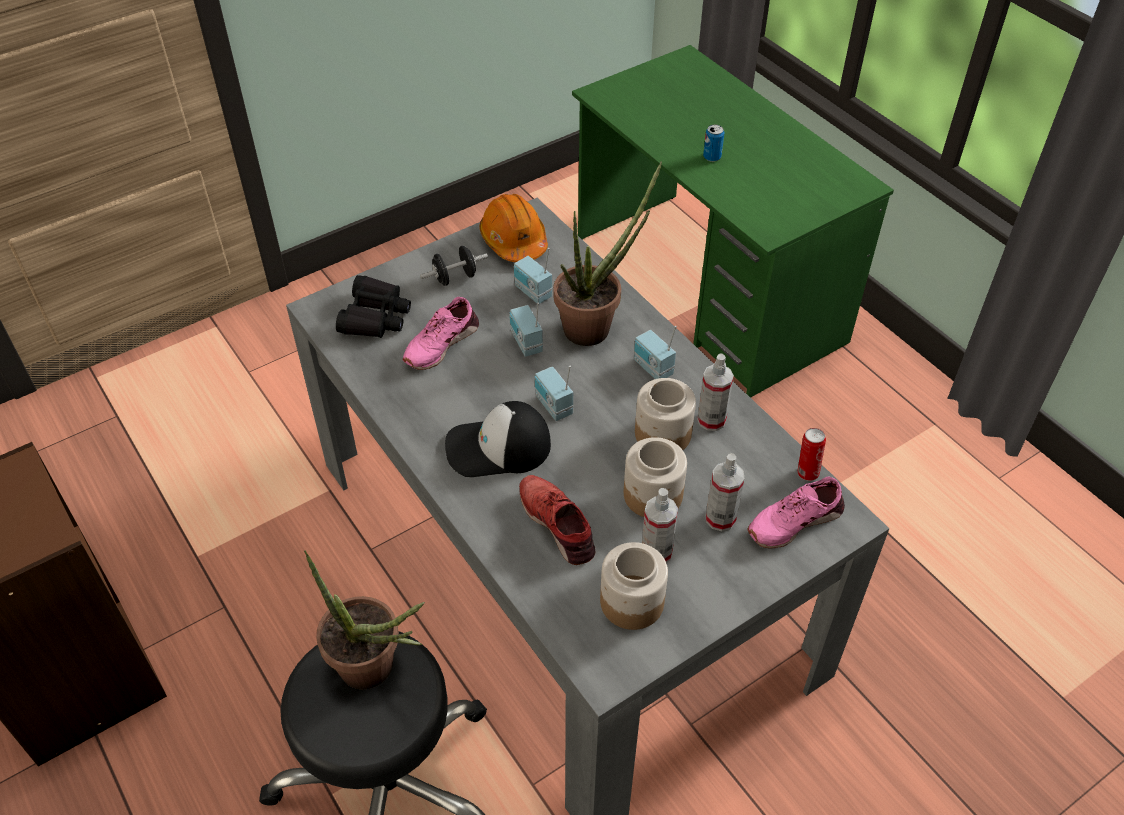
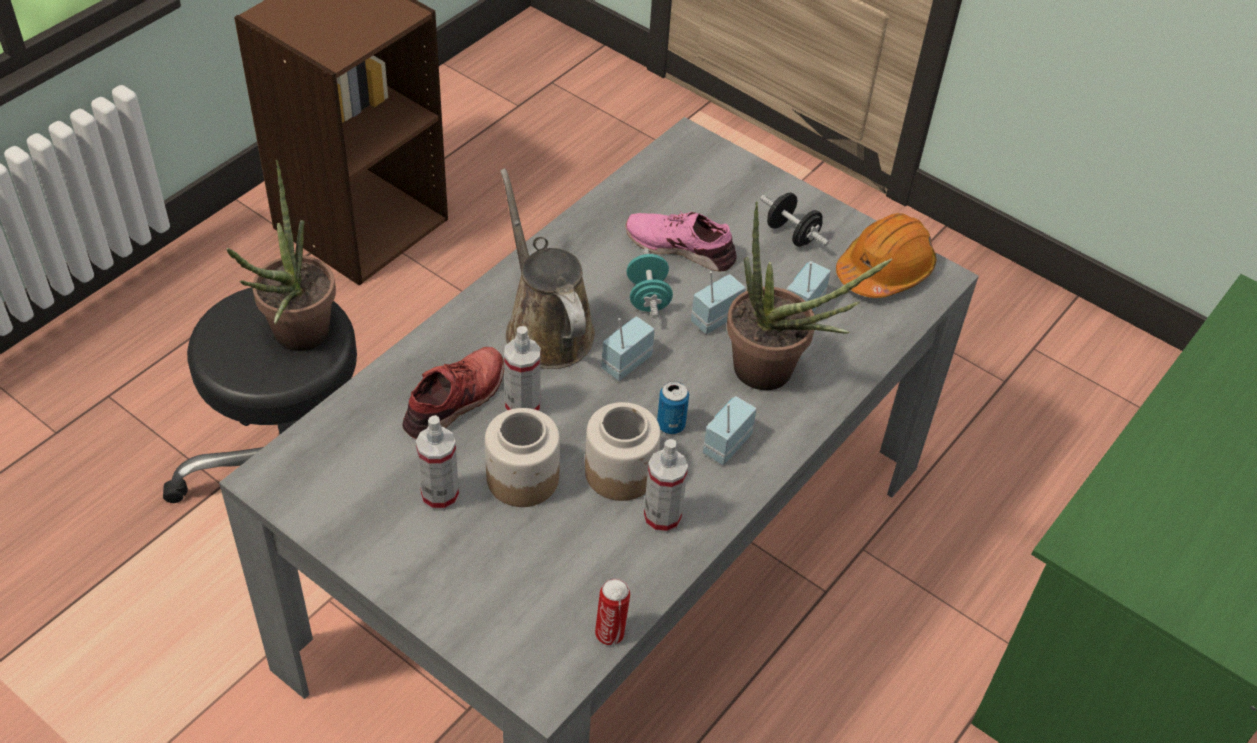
camera: 70 degrees right, 0 degrees up
black binoculars [336,275,411,338] -> none
cap [445,401,551,477] -> brown watering can [500,168,595,369]
jar [600,542,668,630] -> none
can [703,124,724,162] -> can moved to [657,381,689,434]
spray bottle [705,453,745,531] -> spray bottle moved to [504,326,541,411]
pink shoe [747,476,845,548] -> none
none -> turquoise dumbbell [627,248,673,319]

